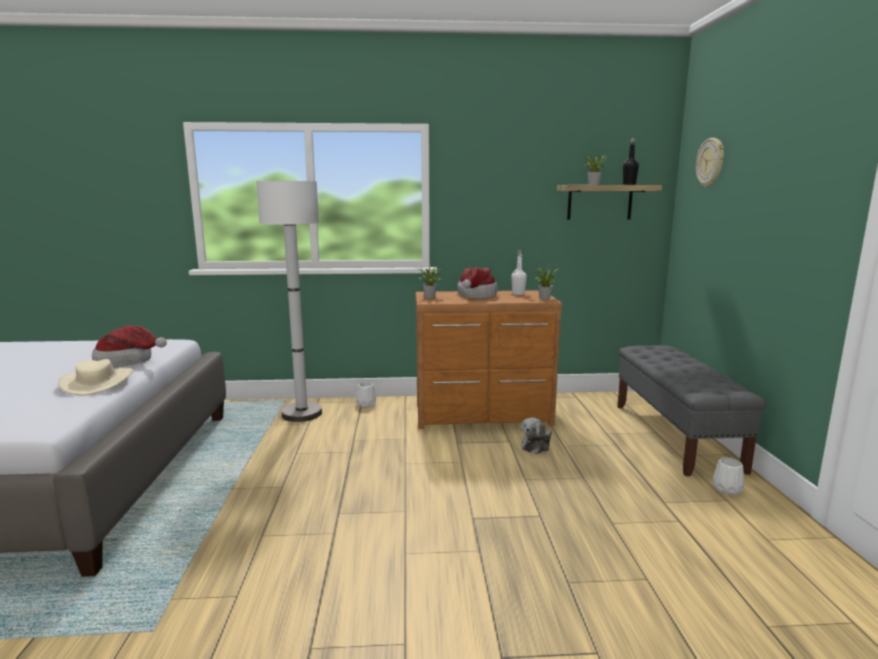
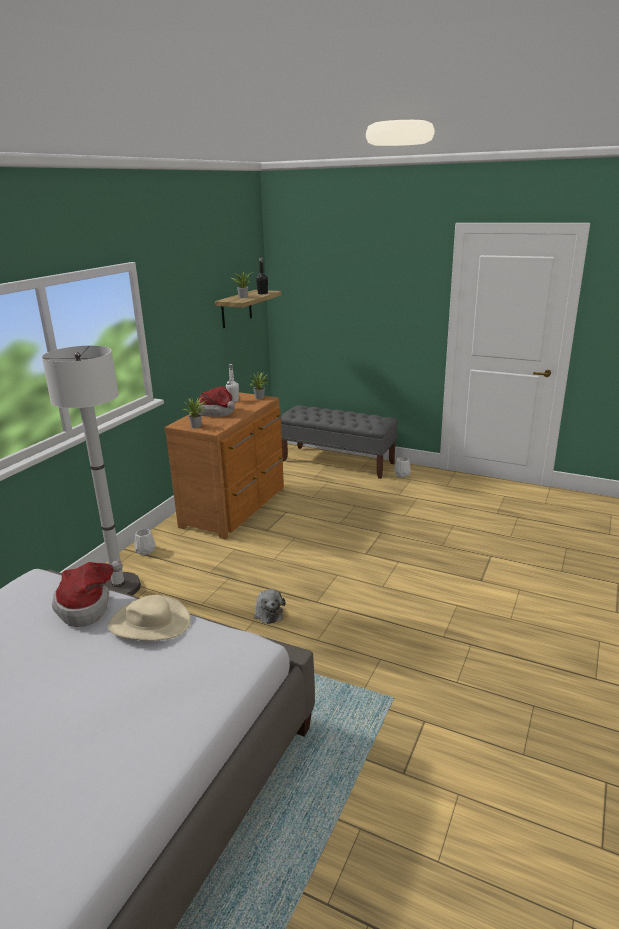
camera: 60 degrees left, 10 degrees up
plush toy [521,417,552,454] -> plush toy moved to [254,589,286,624]
wall clock [696,138,724,187] -> none

